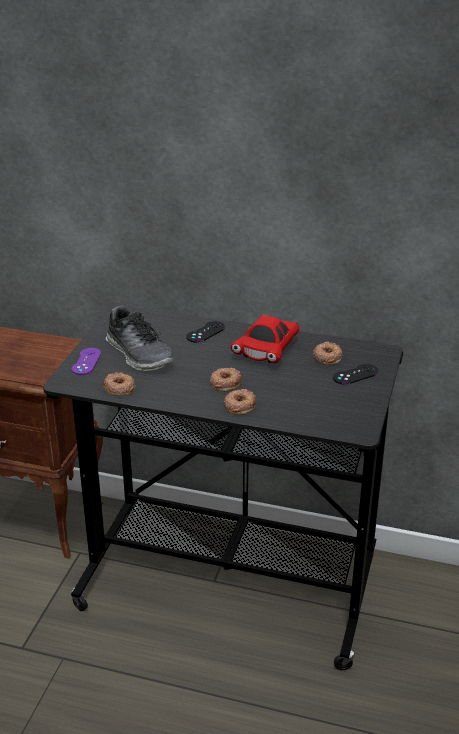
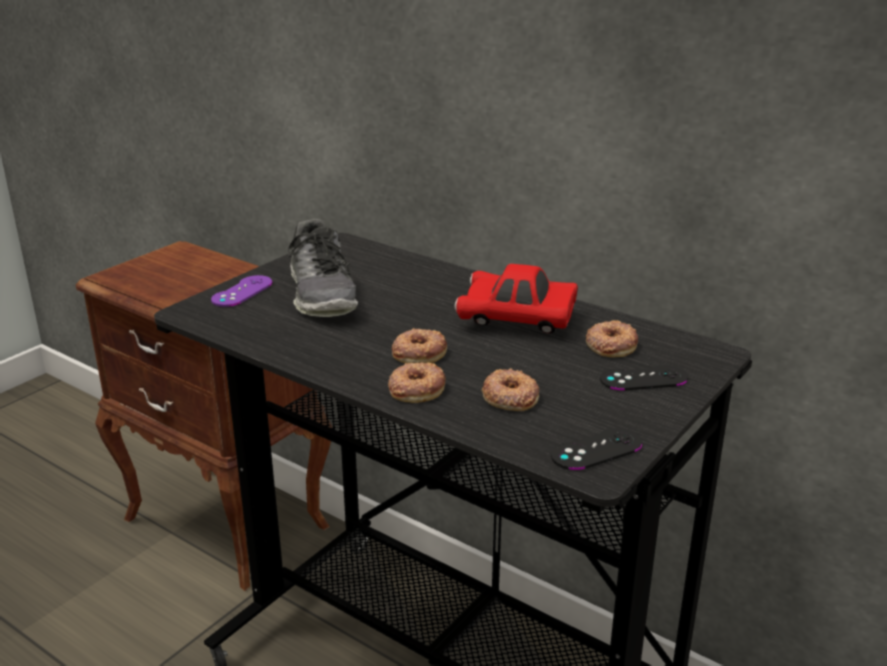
camera: 20 degrees right, 5 degrees down
donut [103,372,135,396] -> donut moved to [481,368,539,411]
black game controller [187,321,225,343] -> black game controller moved to [551,428,642,470]
red toy car [231,315,299,363] -> red toy car turned 60 degrees clockwise [454,264,578,333]

